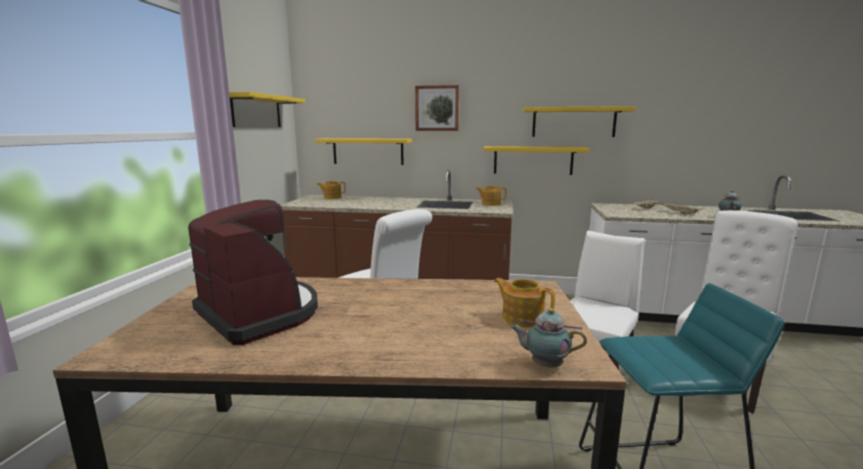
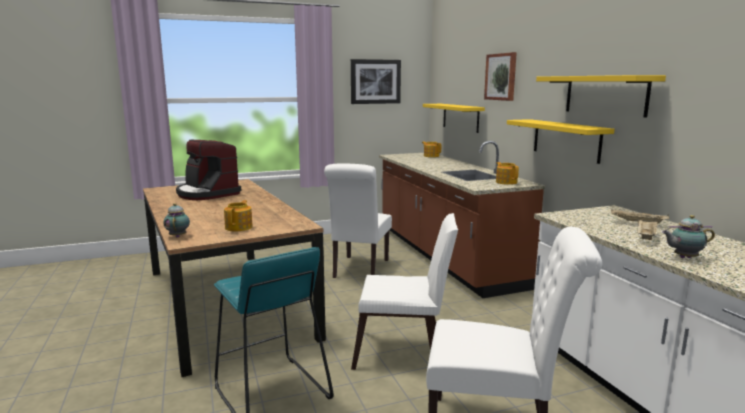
camera: 60 degrees right, 0 degrees up
coffee machine [188,200,318,345] -> coffee machine turned 120 degrees clockwise [176,140,241,200]
yellow shelf [229,92,305,127] -> picture [351,59,401,104]

